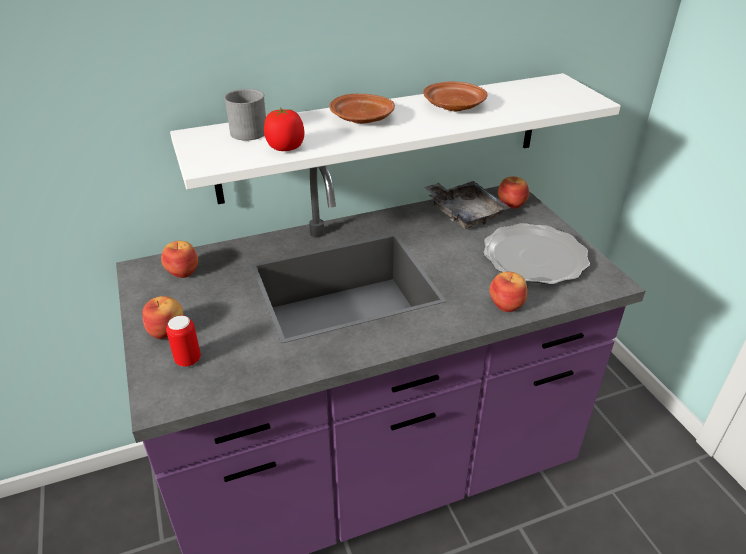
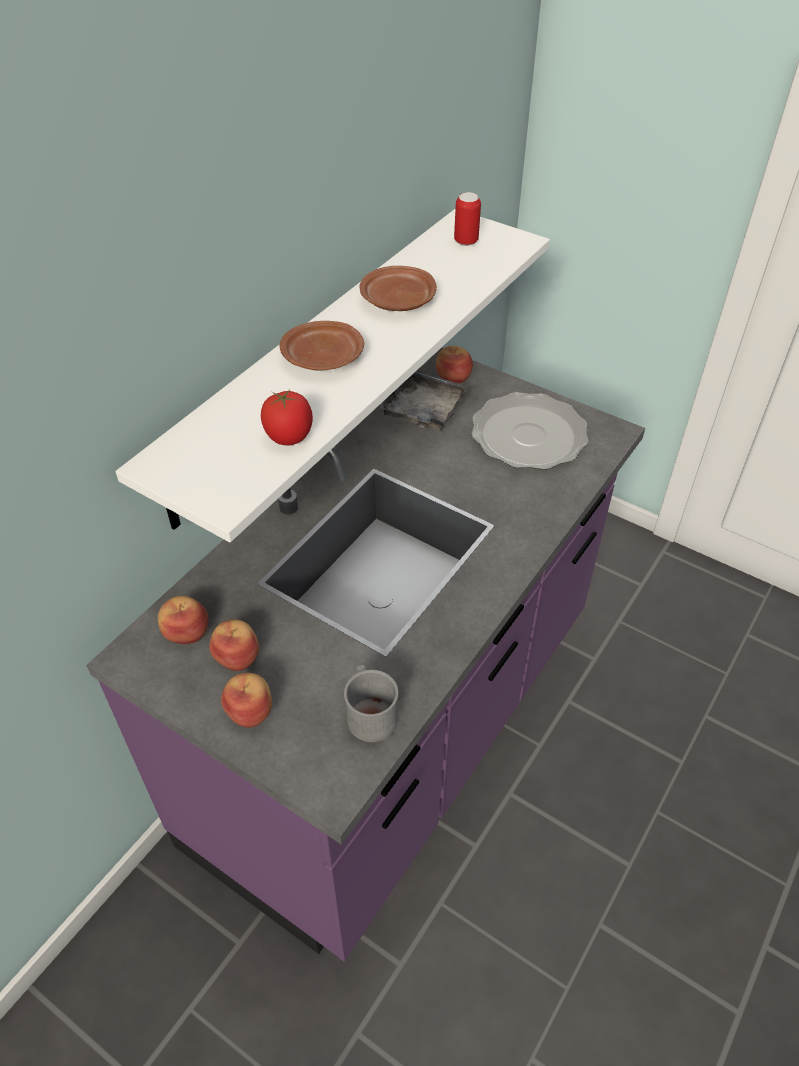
camera: 35 degrees left, 10 degrees up
can [166,315,201,367] -> can moved to [454,192,481,246]
grey mug [224,89,266,141] -> grey mug moved to [344,664,398,742]
apple [489,272,527,312] -> apple moved to [209,620,259,671]

